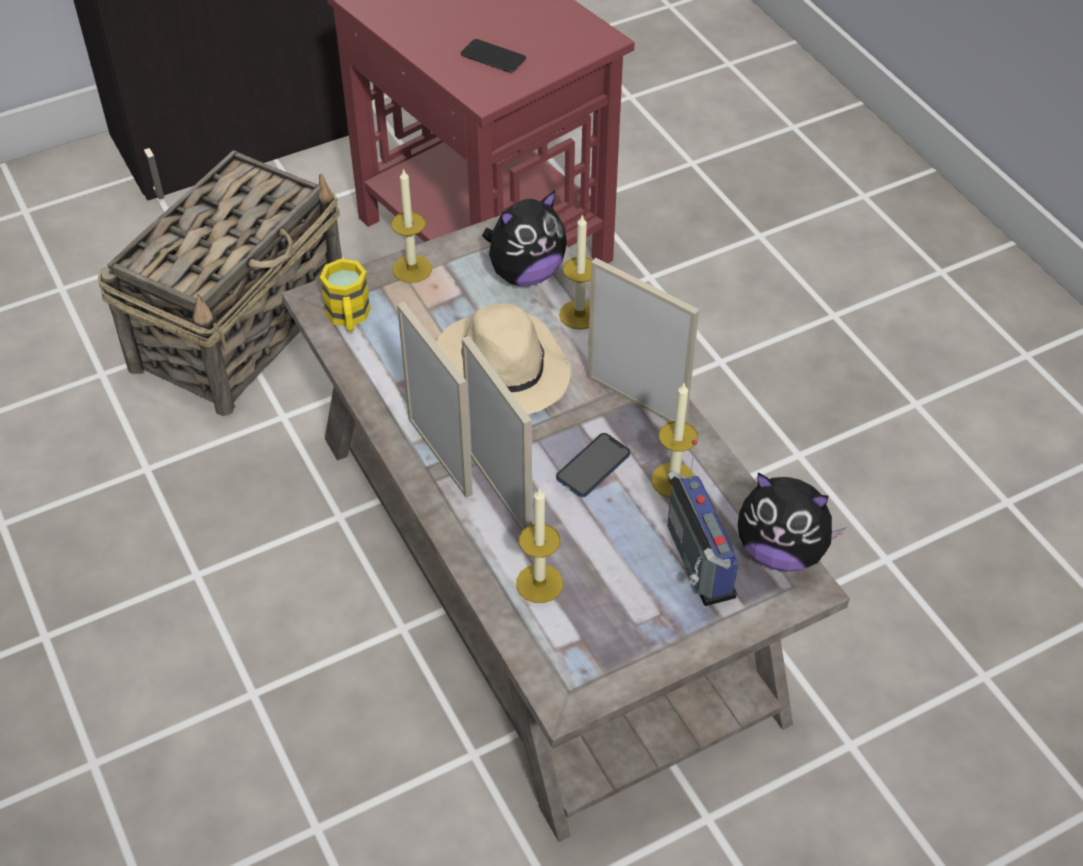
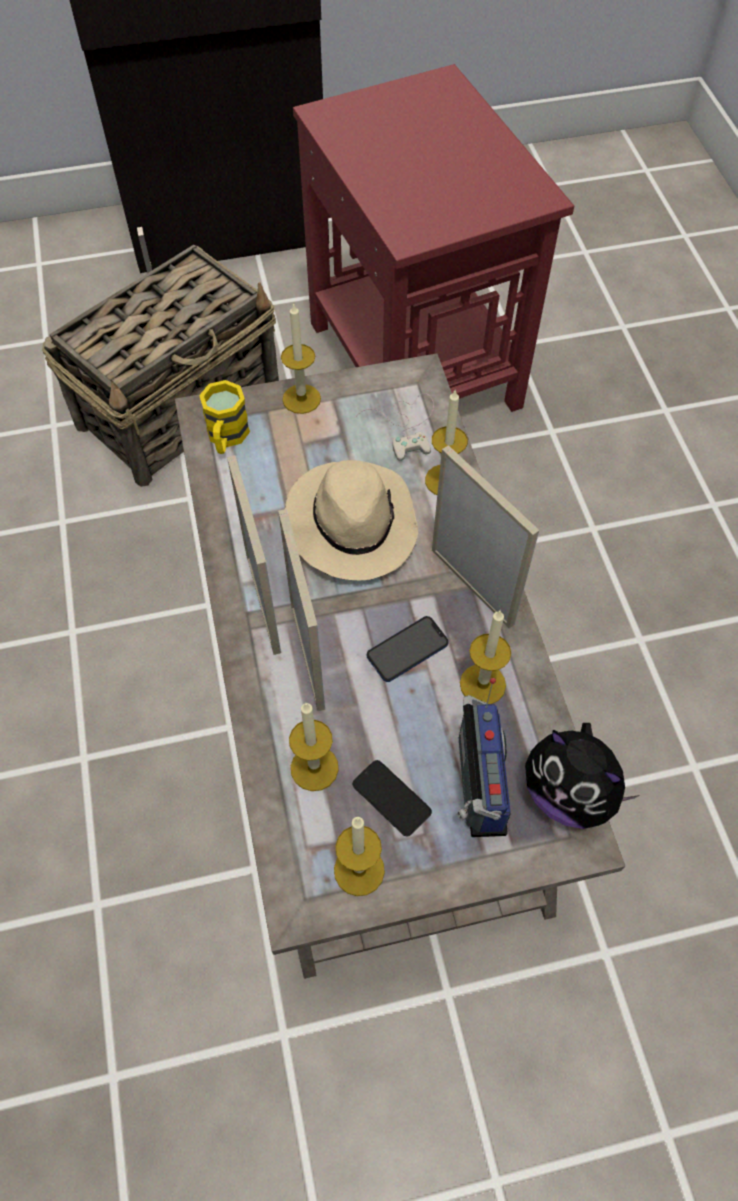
camera: 15 degrees right, 10 degrees up
phone [461,39,526,73] -> phone moved to [352,760,432,837]
plush toy [482,190,567,286] -> white game controller [355,393,434,461]
none -> candle [334,817,385,896]

